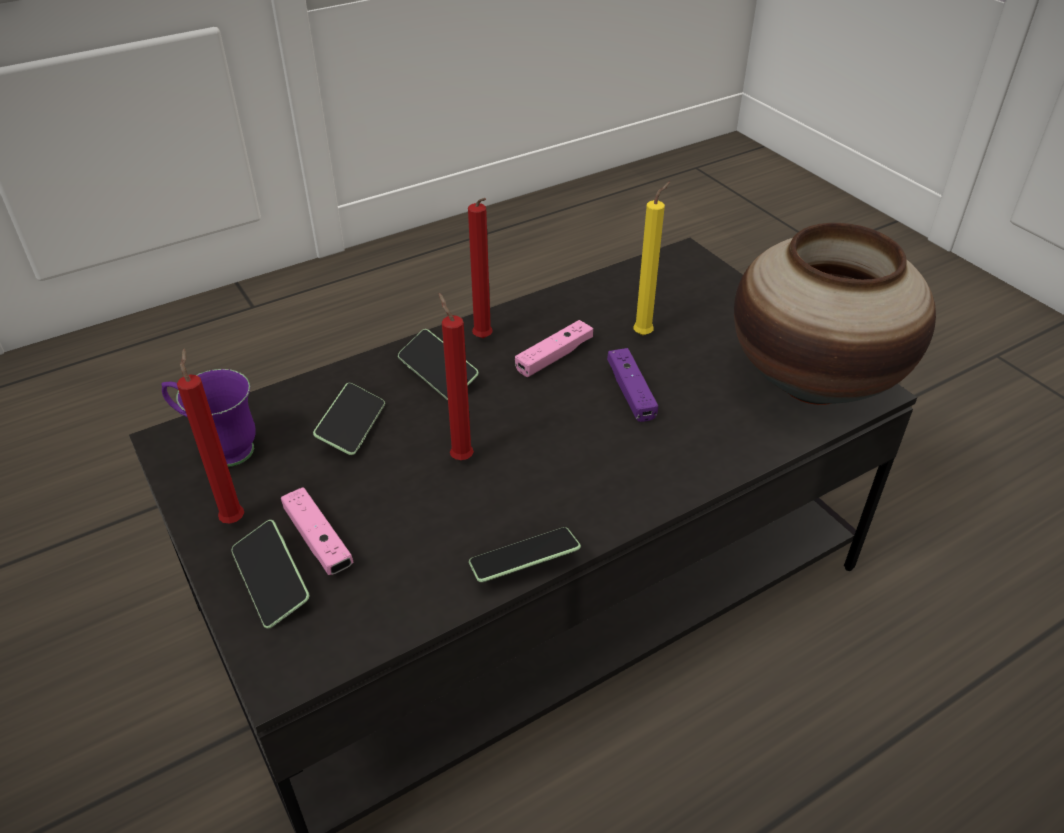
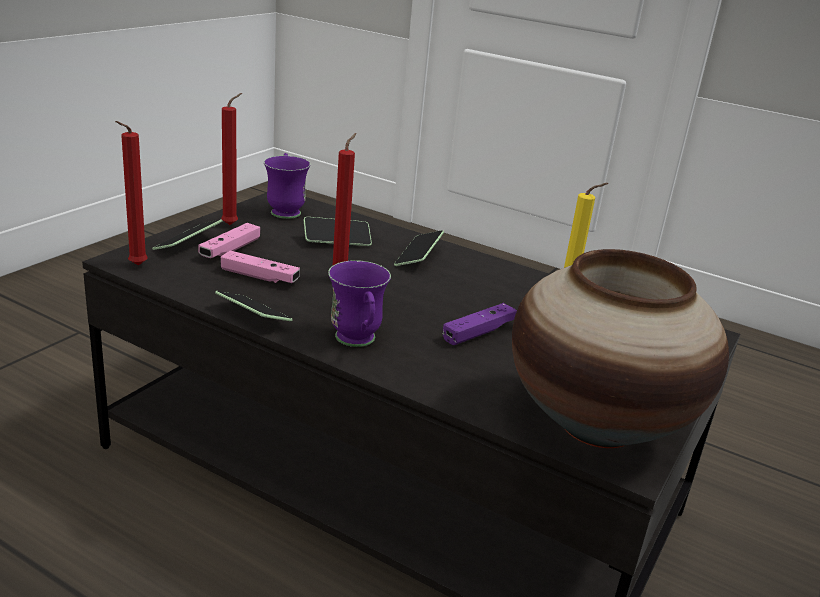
camera: 60 degrees right, 15 degrees down
red candle [468,198,493,338] -> red candle moved to [115,121,148,266]
pink game controller [515,320,593,377] -> pink game controller moved to [221,251,300,283]
none -> purple mug [328,260,391,347]

